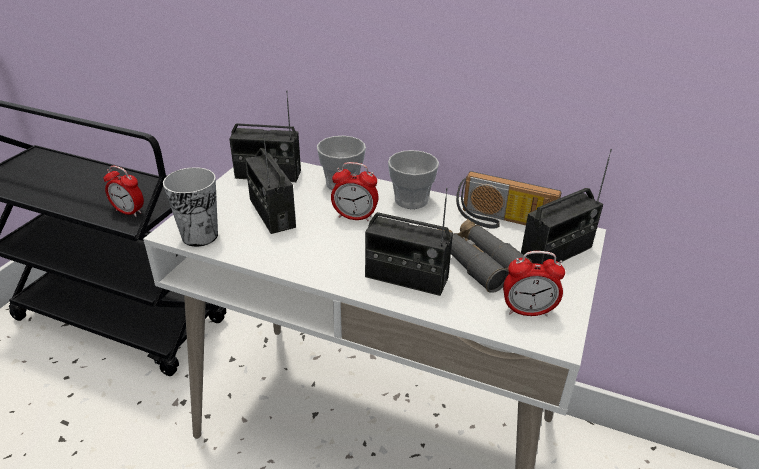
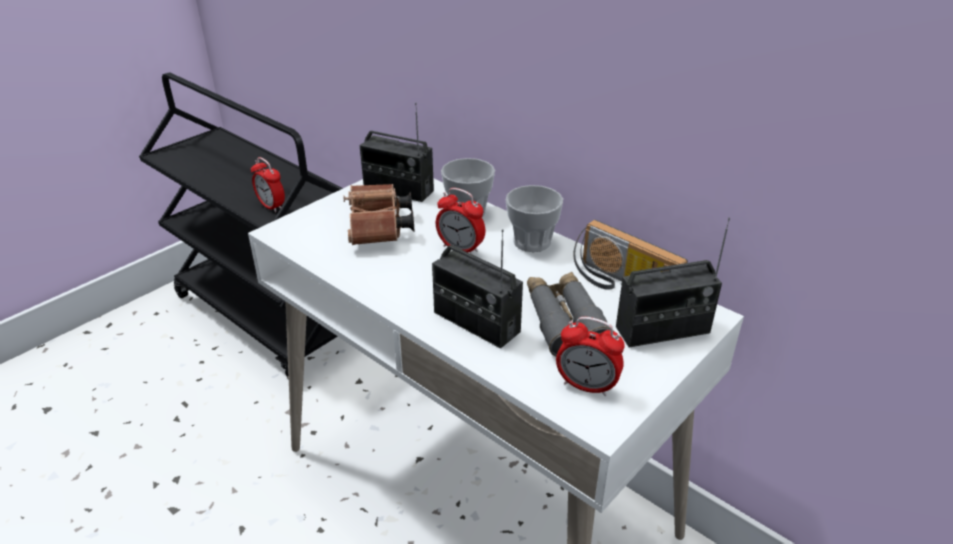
camera: 20 degrees right, 0 degrees up
cup [163,167,218,247] -> none
radio [245,134,296,234] -> brown binoculars [343,184,414,245]

